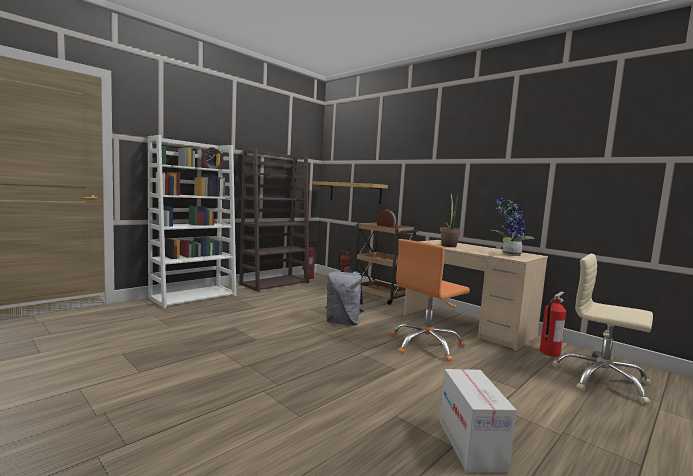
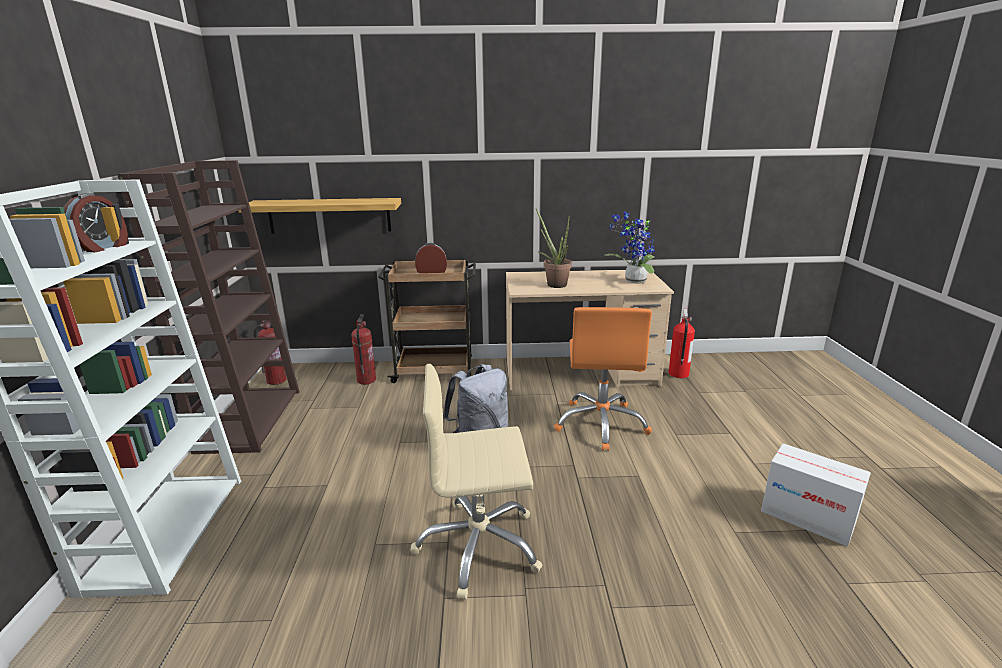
camera: 45 degrees left, 15 degrees up
beige office chair [552,254,653,404] -> beige office chair moved to [410,364,543,600]

